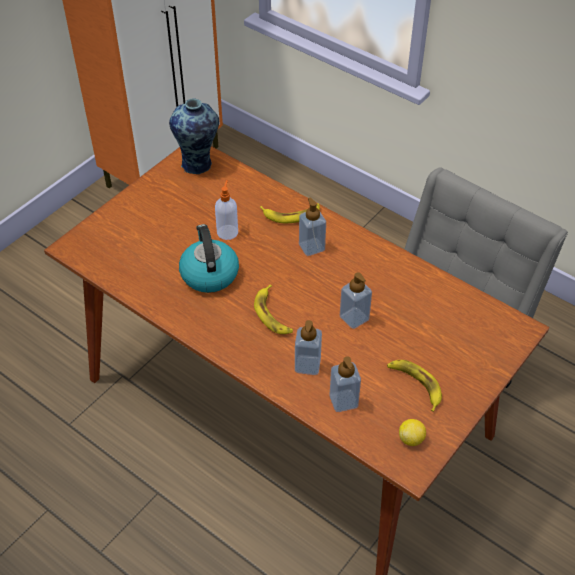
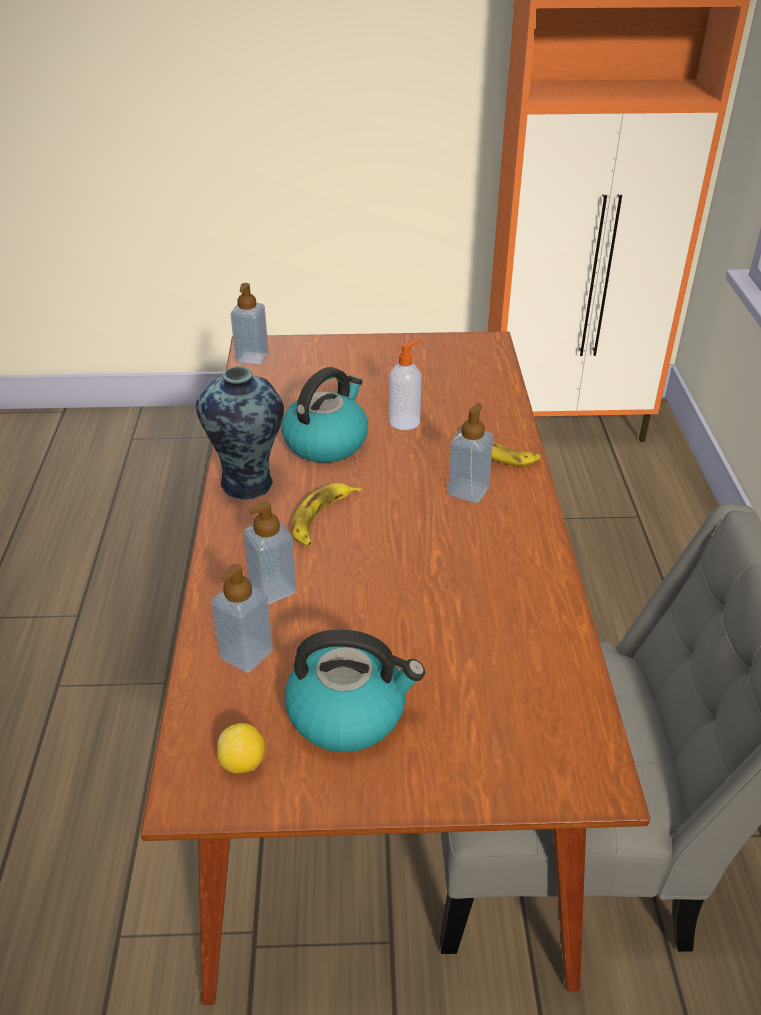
camera: 50 degrees right, 10 degrees down
vase [169,98,219,174] -> vase moved to [196,366,284,500]
soap dispenser [340,272,372,329] -> soap dispenser moved to [231,283,269,365]
banana [387,360,442,412] -> kettle [285,629,425,752]

